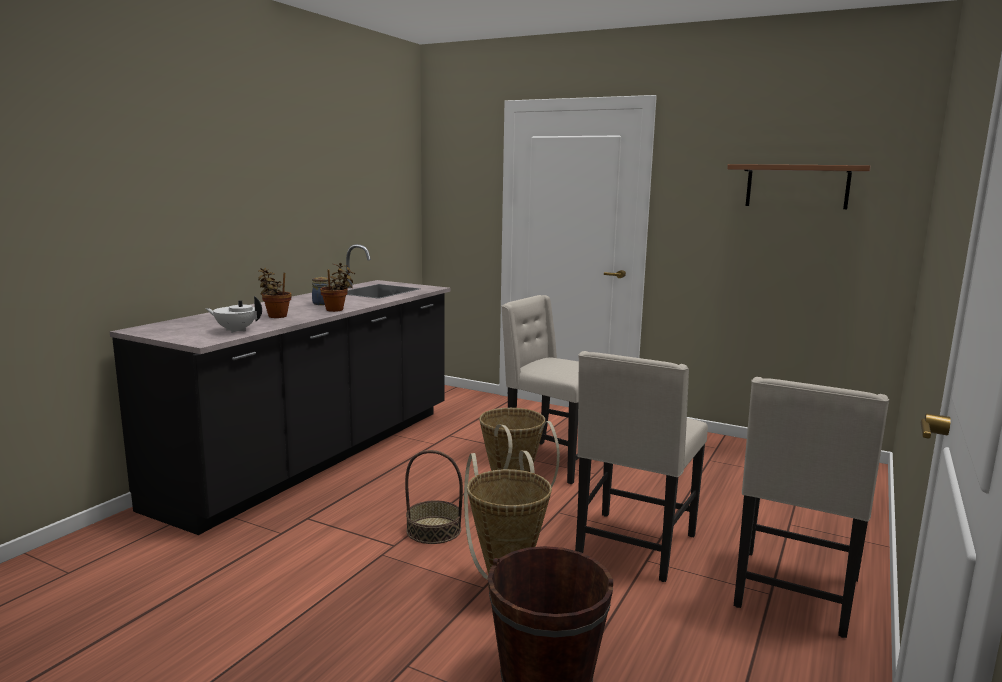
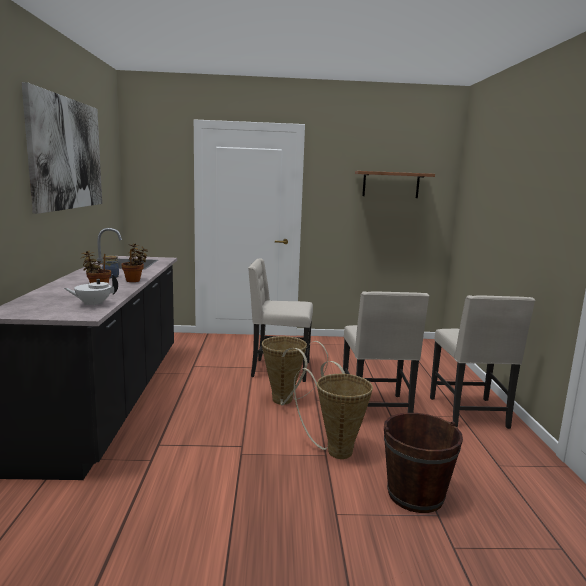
camera: 30 degrees left, 0 degrees up
basket [405,450,463,544] -> none
none -> picture [21,82,102,214]

